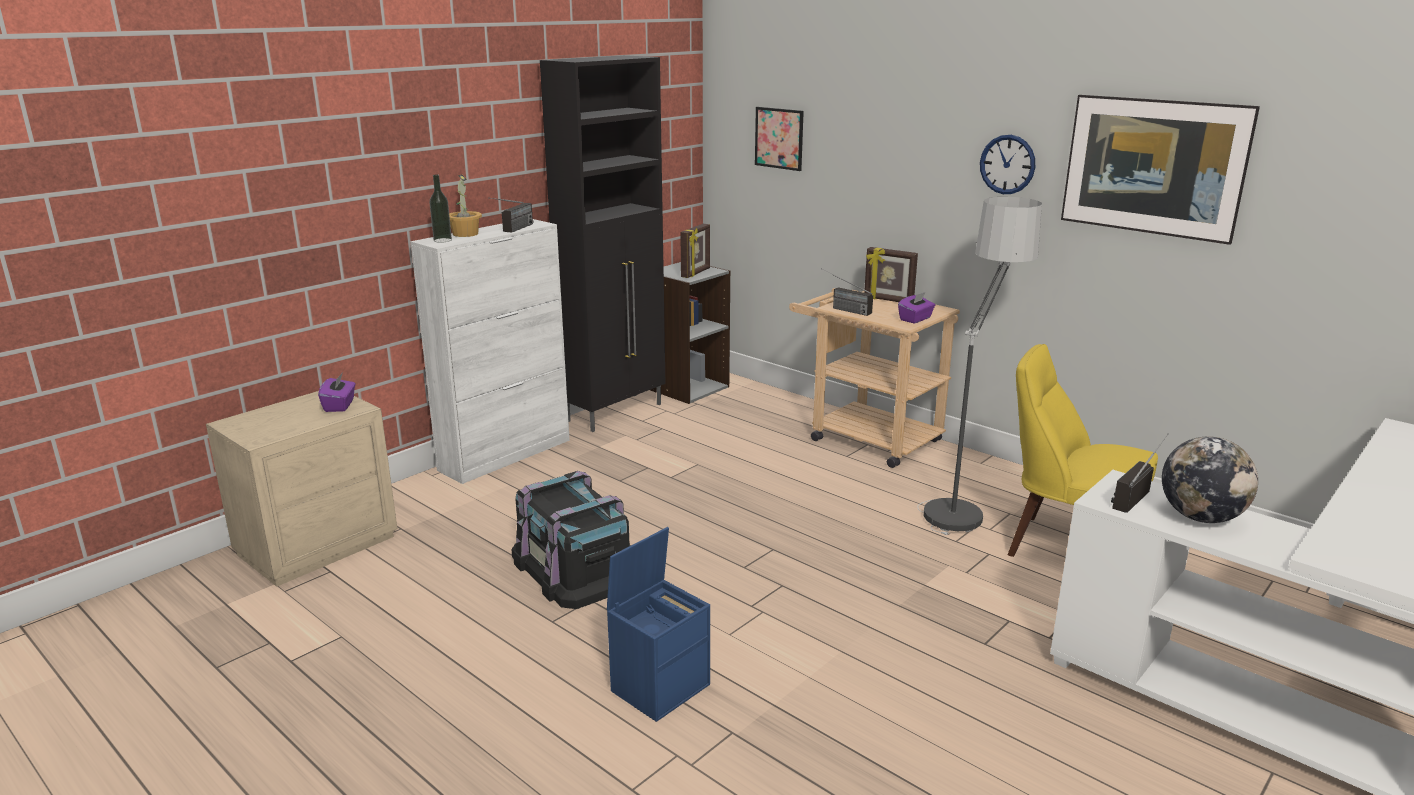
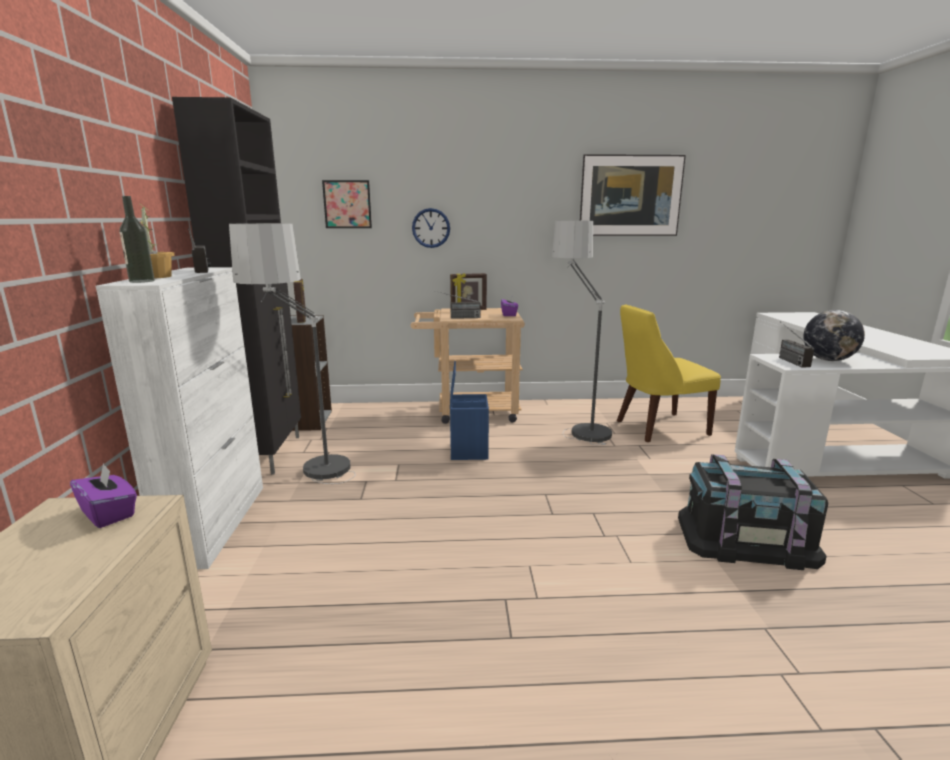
camera: 45 degrees left, 5 degrees down
black storage box [512,471,630,609] -> black storage box moved to [678,454,828,570]
blue storage box [607,527,710,722] -> blue storage box moved to [450,361,489,460]
wall clock [980,135,1035,194] -> wall clock moved to [412,208,450,248]
none -> floor lamp [229,223,356,484]

